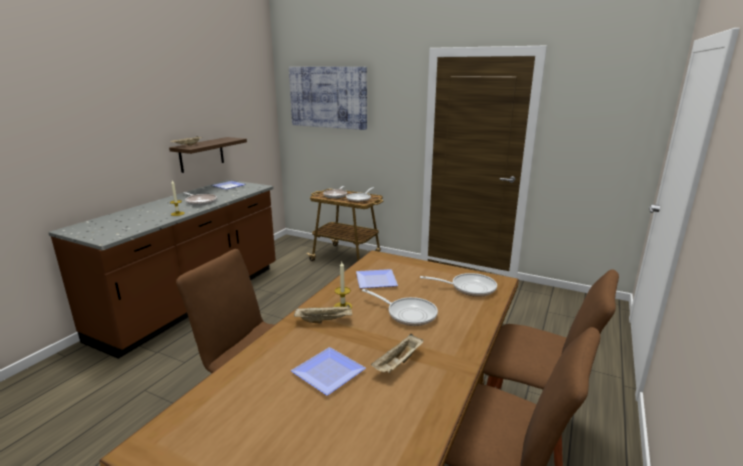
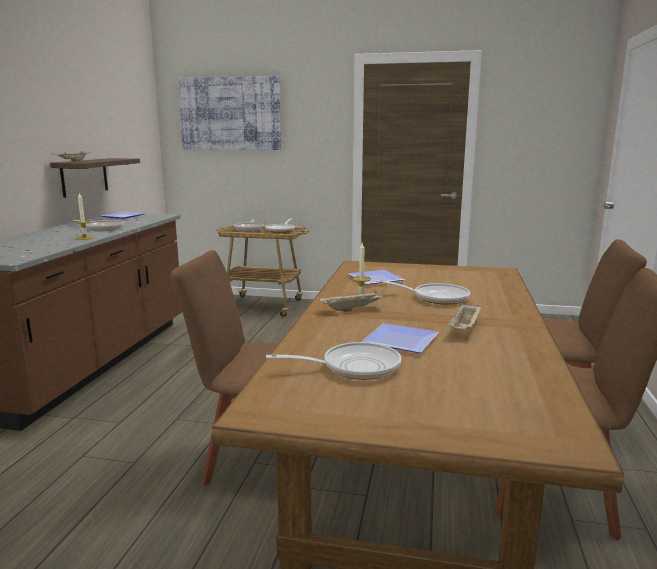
camera: 15 degrees left, 5 degrees down
frying pan [420,273,497,297] -> frying pan moved to [266,342,401,380]

